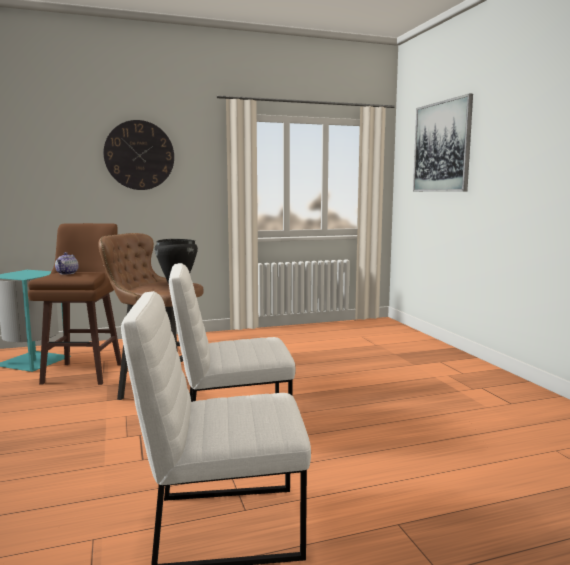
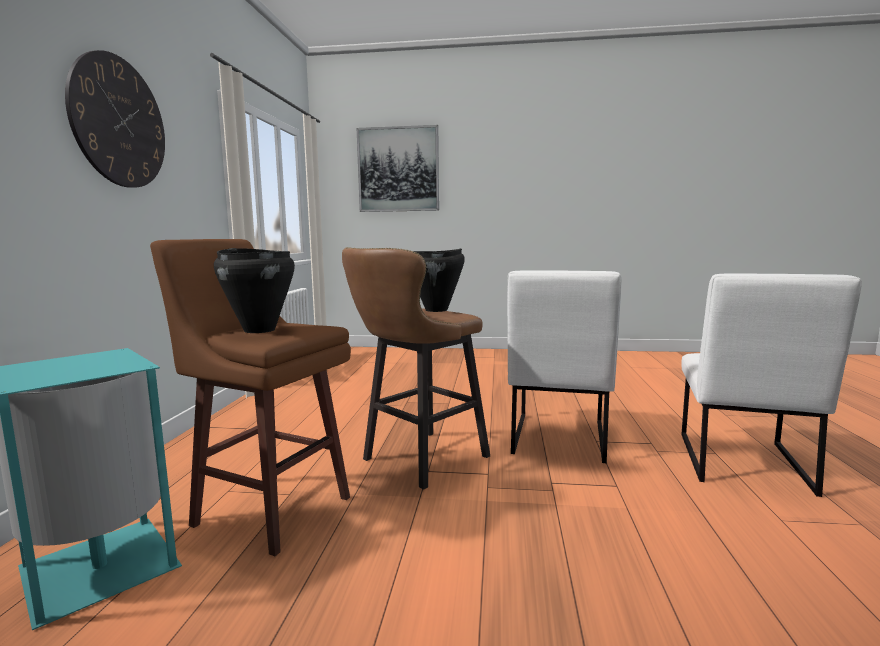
camera: 65 degrees left, 0 degrees up
teapot [55,252,78,274] -> black cooking pot [214,248,295,333]

